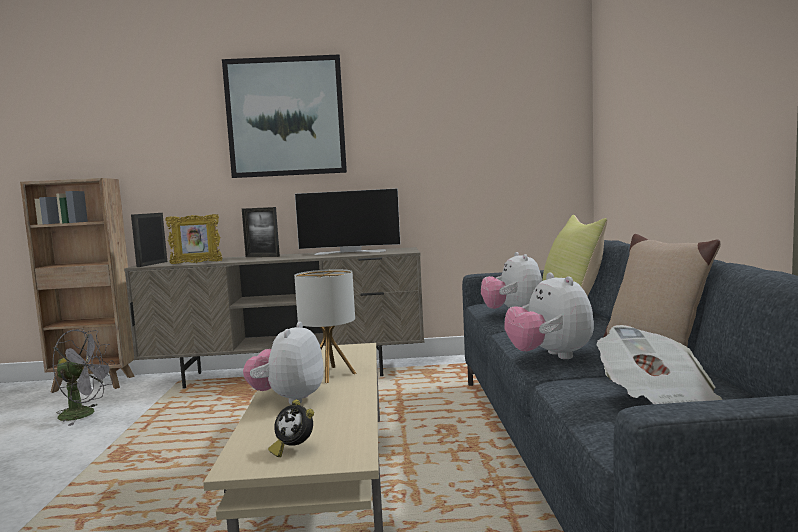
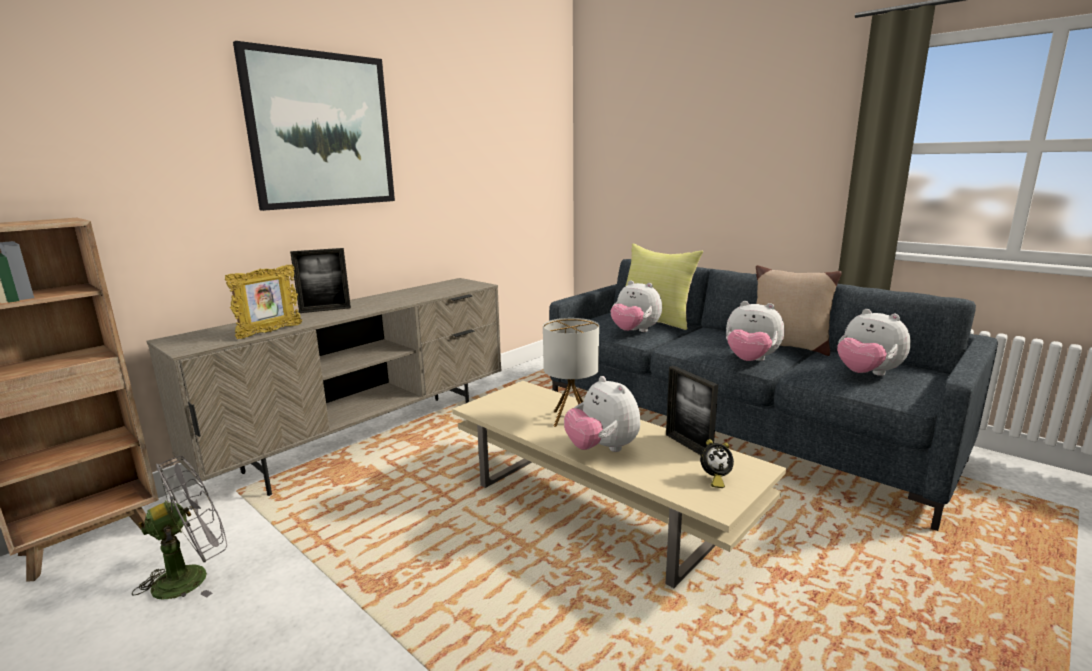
camera: 45 degrees left, 10 degrees up
picture frame [131,213,167,267] -> picture frame moved to [666,366,718,455]
television [295,188,401,255] -> none
newspaper [597,325,722,404] -> plush toy [837,309,911,376]

